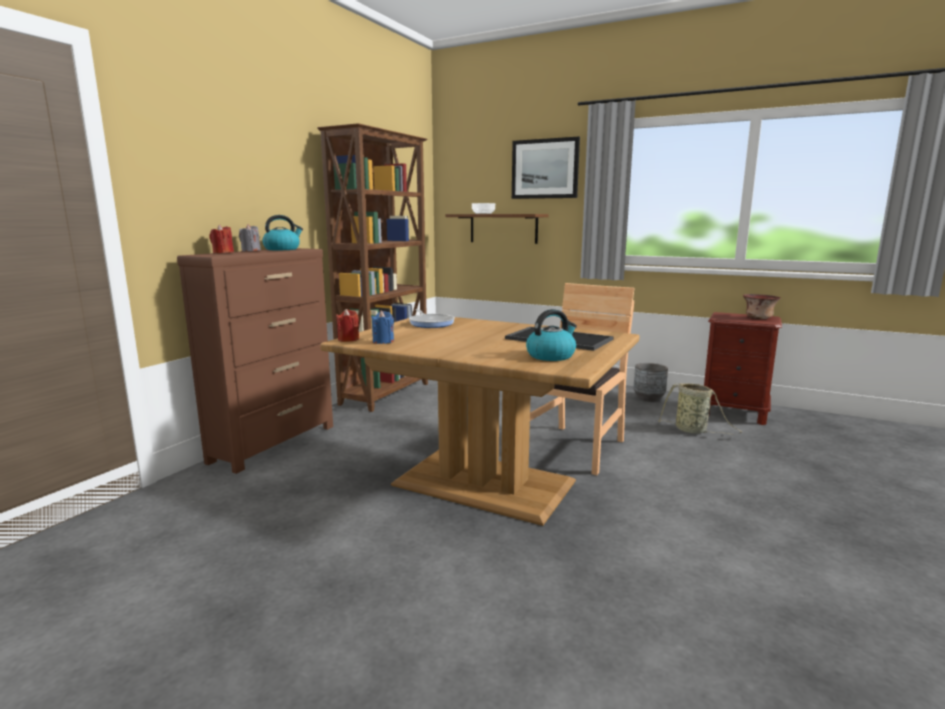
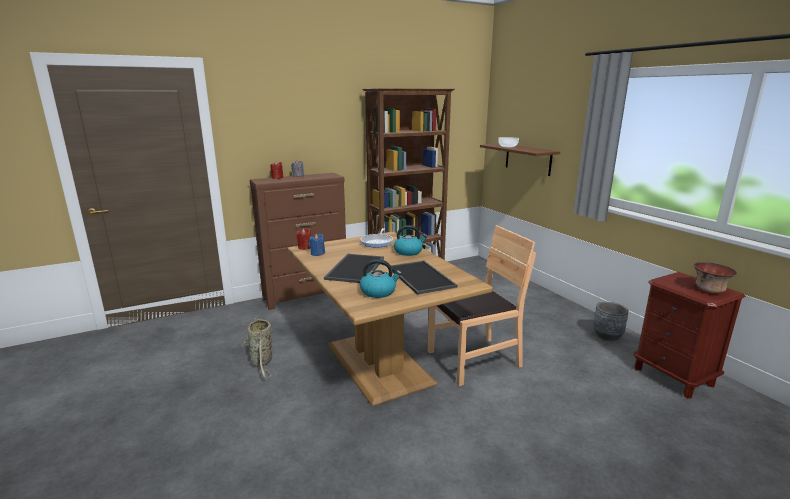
camera: 35 degrees right, 5 degrees up
kettle [262,215,303,250] -> kettle moved to [394,225,427,256]
picture [512,137,580,199] -> none
basket [658,383,742,434] -> basket moved to [242,318,272,378]
none -> tray [324,254,384,283]

